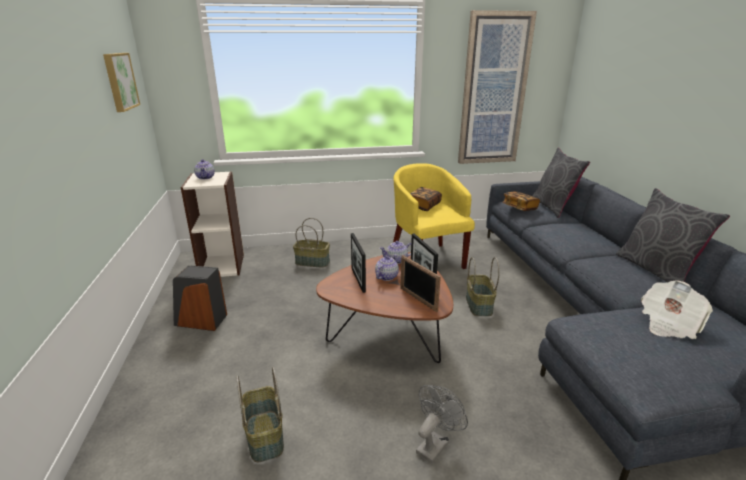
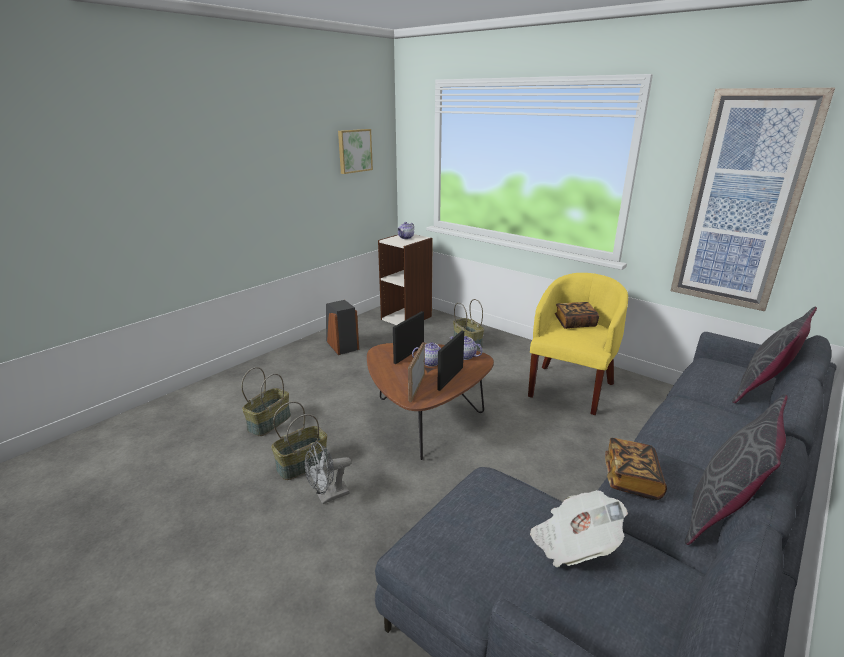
camera: 50 degrees right, 0 degrees up
grey fan [416,385,468,463] -> grey fan turned 150 degrees clockwise [305,442,351,504]
basket [466,257,500,316] -> basket moved to [271,401,328,480]
book [502,191,540,211] -> book moved to [605,438,667,500]

